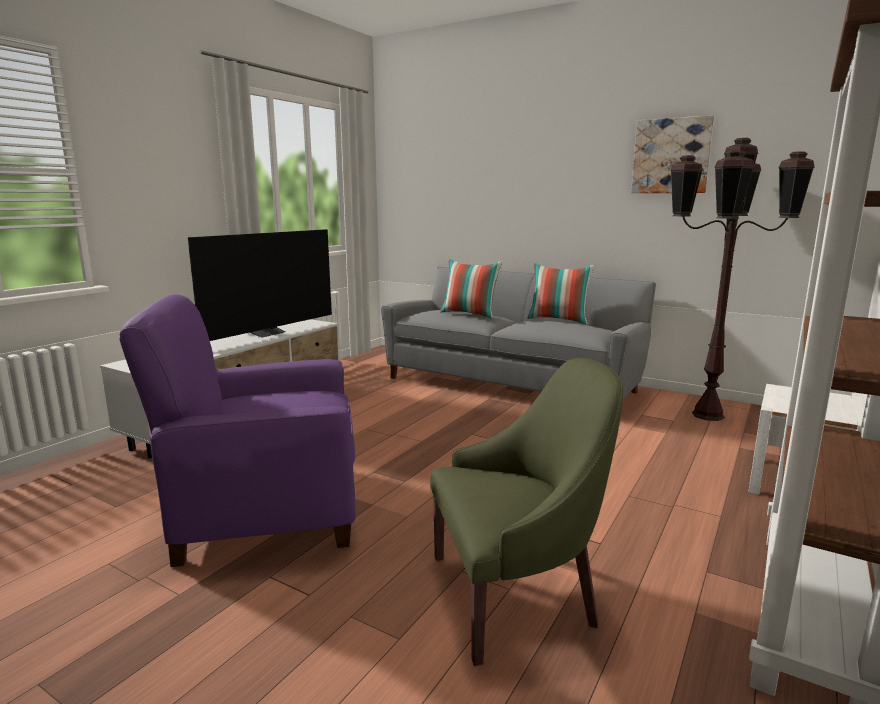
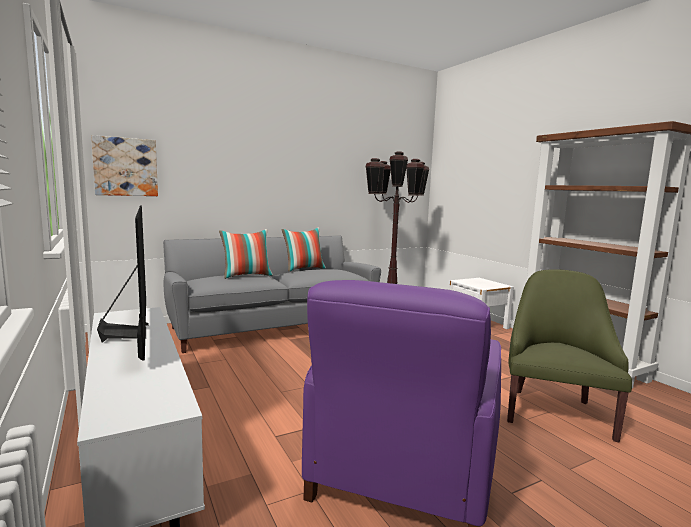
camera: 60 degrees left, 5 degrees down
picture [631,115,714,193] -> picture moved to [91,135,158,196]

